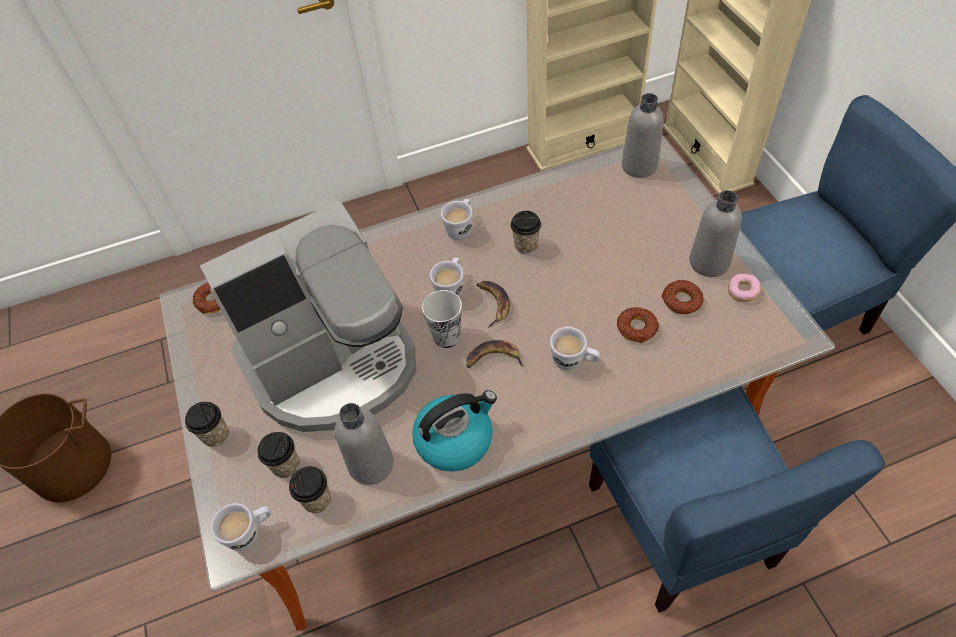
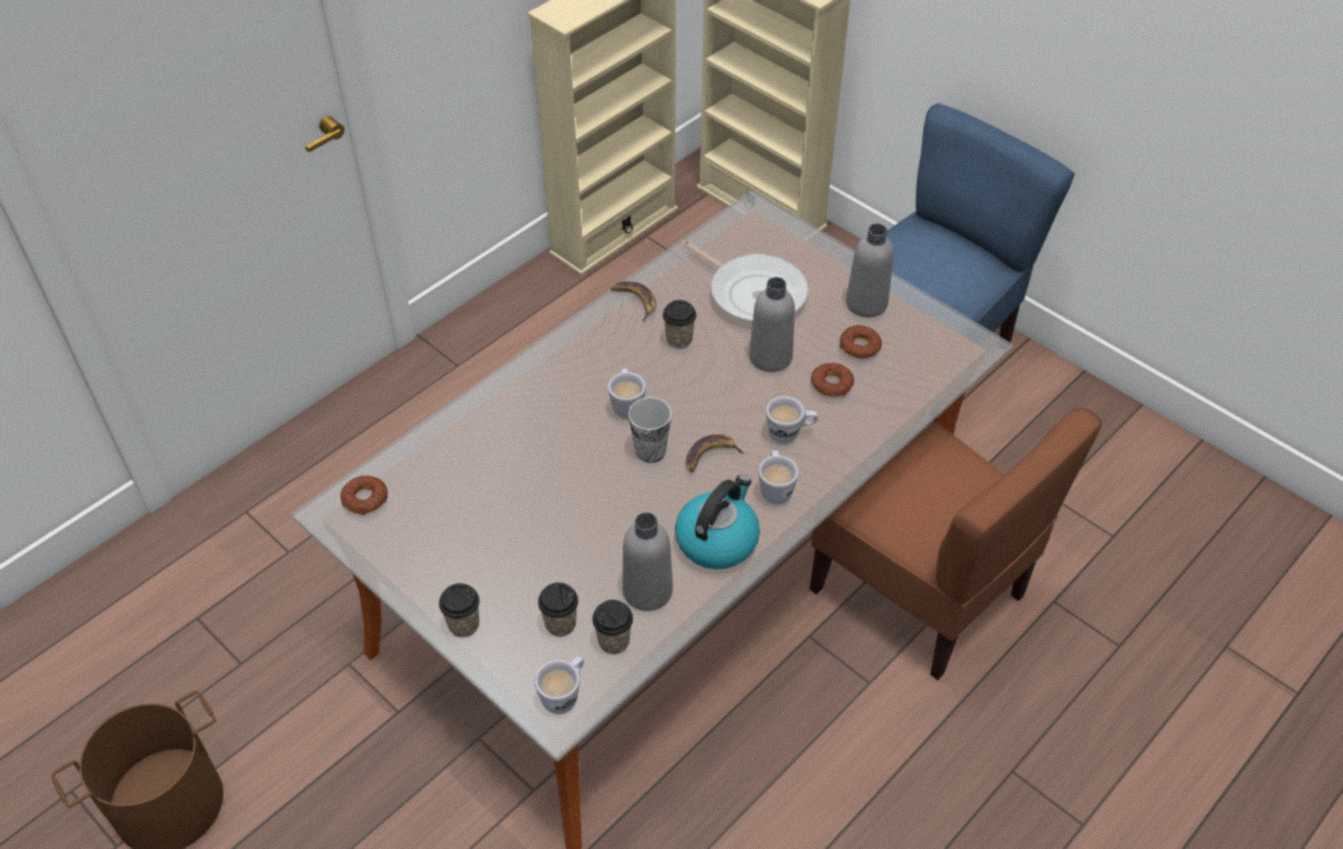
camera: 30 degrees left, 5 degrees down
coffee machine [200,201,416,432] -> none
white mug [441,199,473,240] -> white mug moved to [758,451,799,504]
banana [476,281,510,327] -> banana moved to [611,281,656,322]
blue chair [589,386,885,613] -> brown chair [810,408,1102,680]
grey bottle [622,93,664,178] -> grey bottle moved to [749,277,795,372]
donut [728,274,761,302] -> none
none -> frying pan [682,240,808,323]

